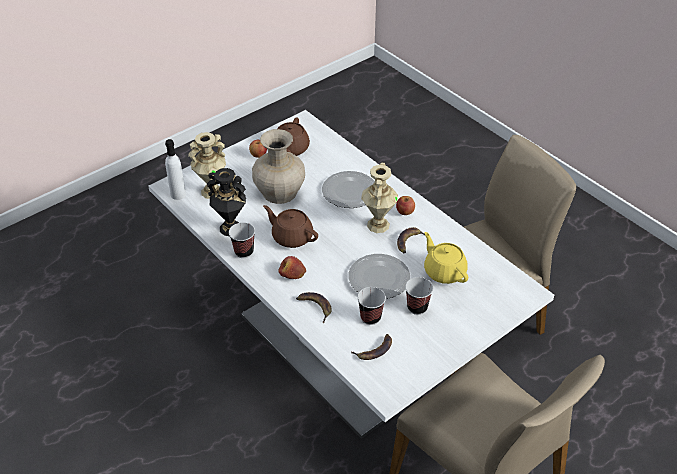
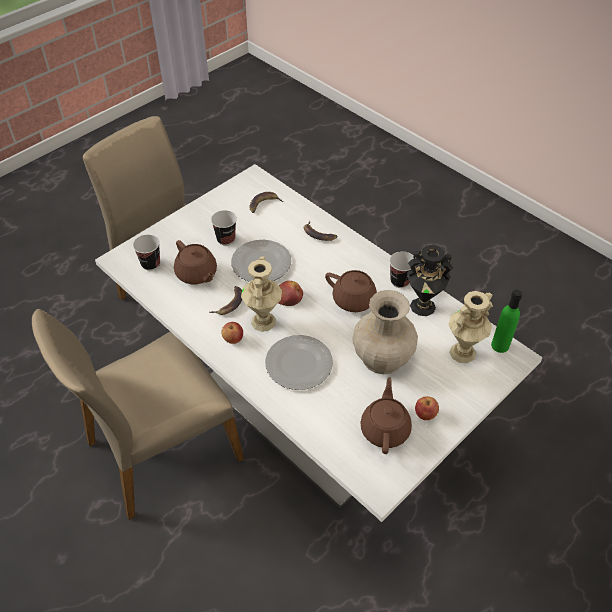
camera: 175 degrees right, 5 degrees up
white bottle [165,139,186,200] -> green bottle [491,290,522,353]
apple [278,256,306,279] -> apple moved to [278,281,303,306]
cup [357,287,386,325] -> cup moved to [133,235,160,271]
yellow teapot [424,232,468,284] -> brown teapot [174,240,217,284]

